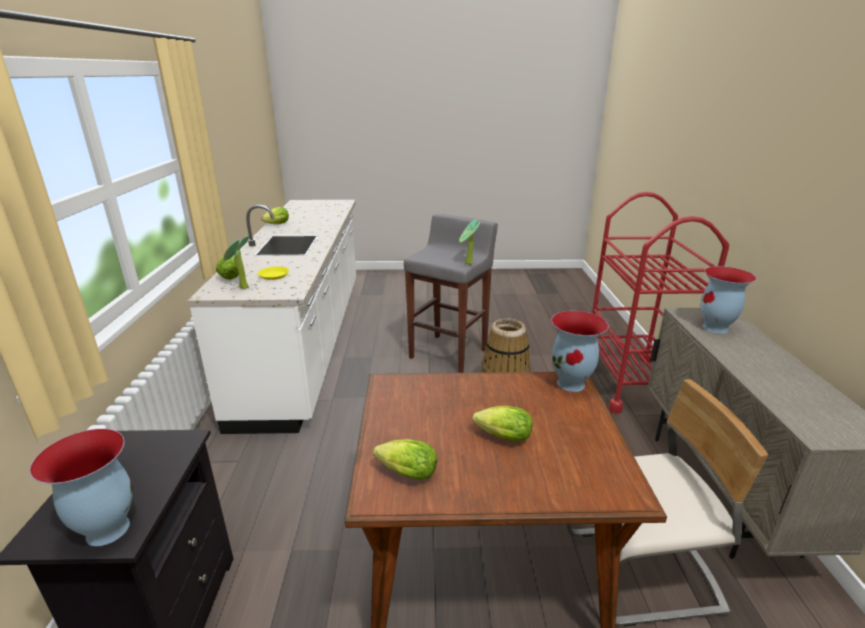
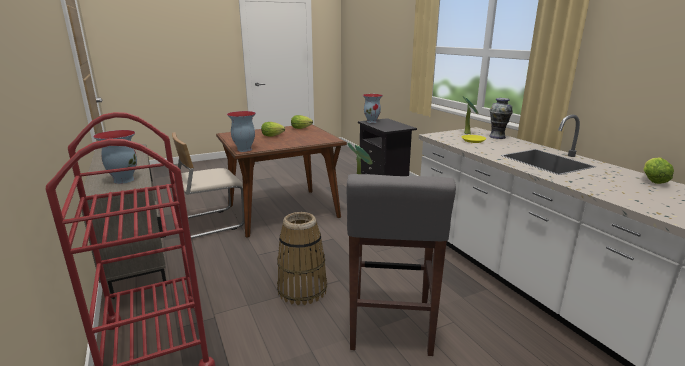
camera: 155 degrees right, 5 degrees down
lettuce [216,256,239,280] -> vase [489,98,513,139]

